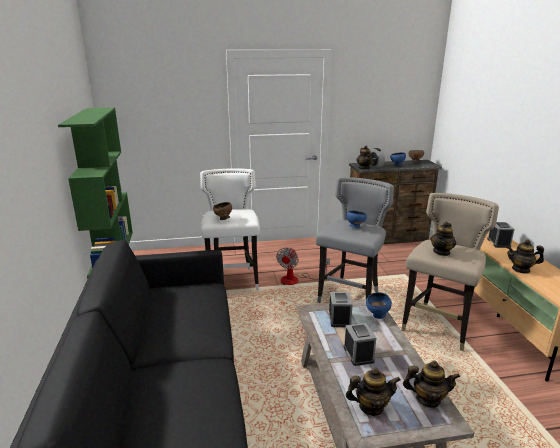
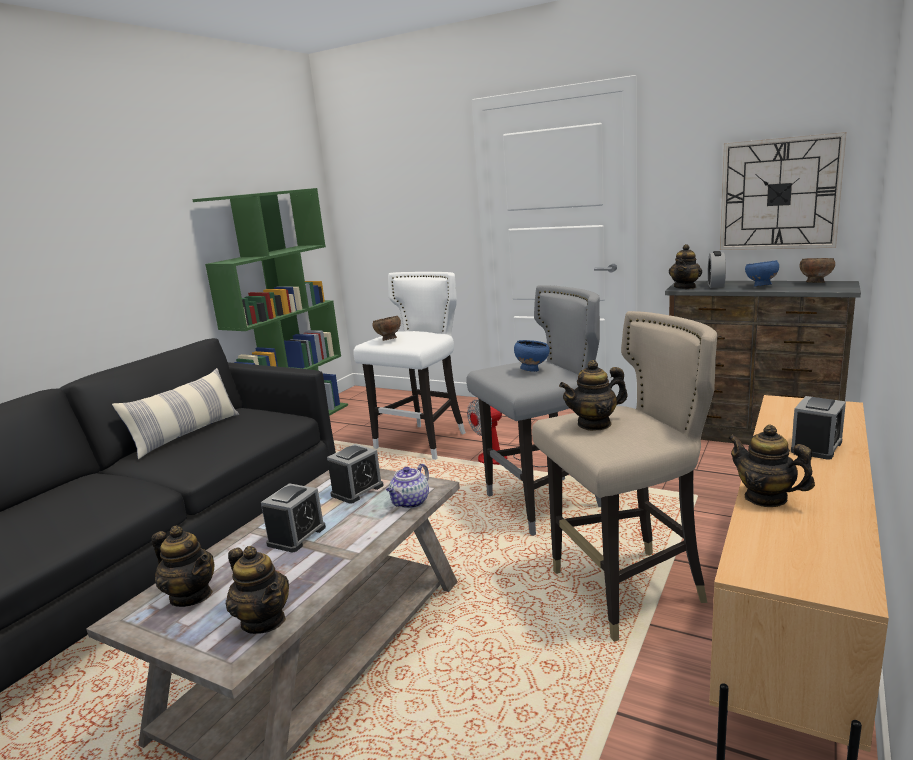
camera: 40 degrees right, 5 degrees down
blue bowl [366,292,392,319] -> teapot [386,464,429,508]
none -> pillow [112,368,239,459]
none -> wall clock [720,132,846,250]

